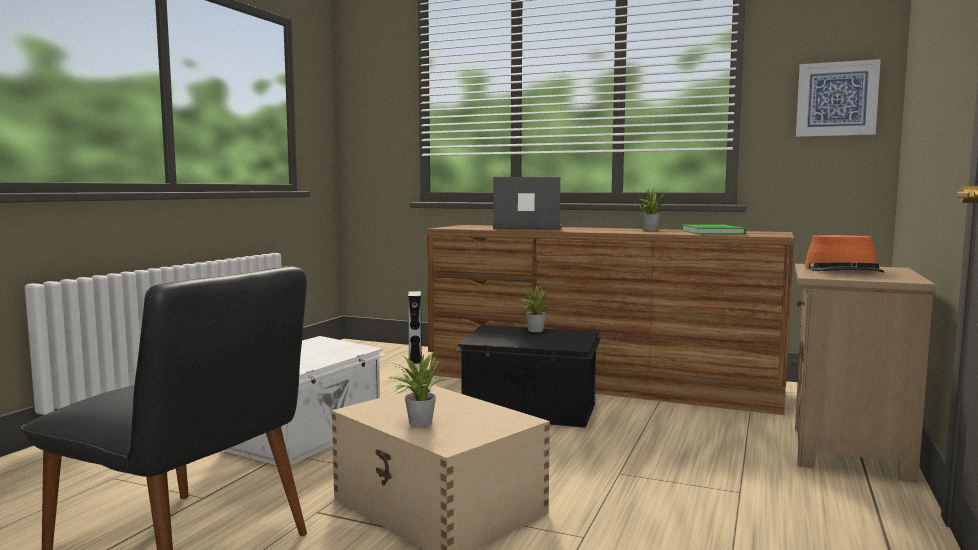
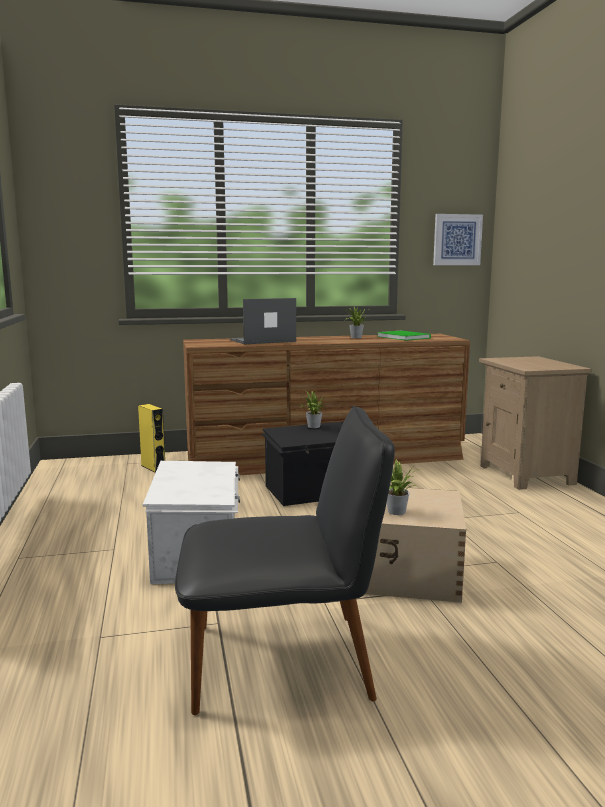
camera: 35 degrees left, 5 degrees up
grey speaker [408,291,422,364] -> yellow speaker [138,404,165,473]
orange hat [804,235,884,273] -> none

